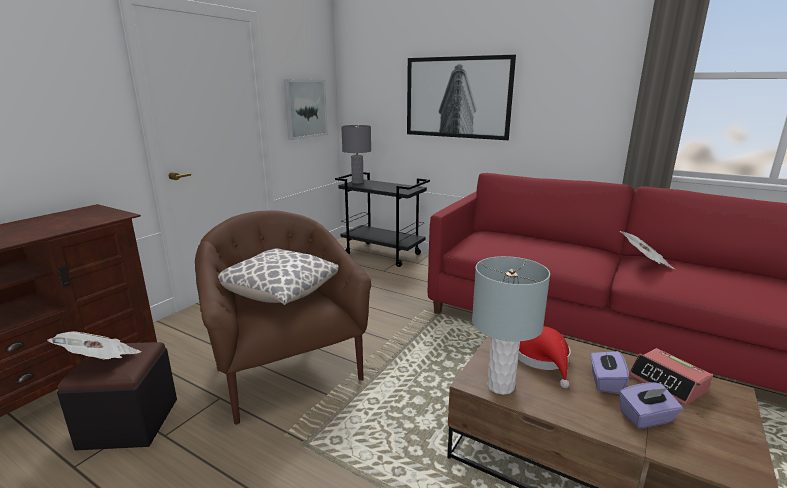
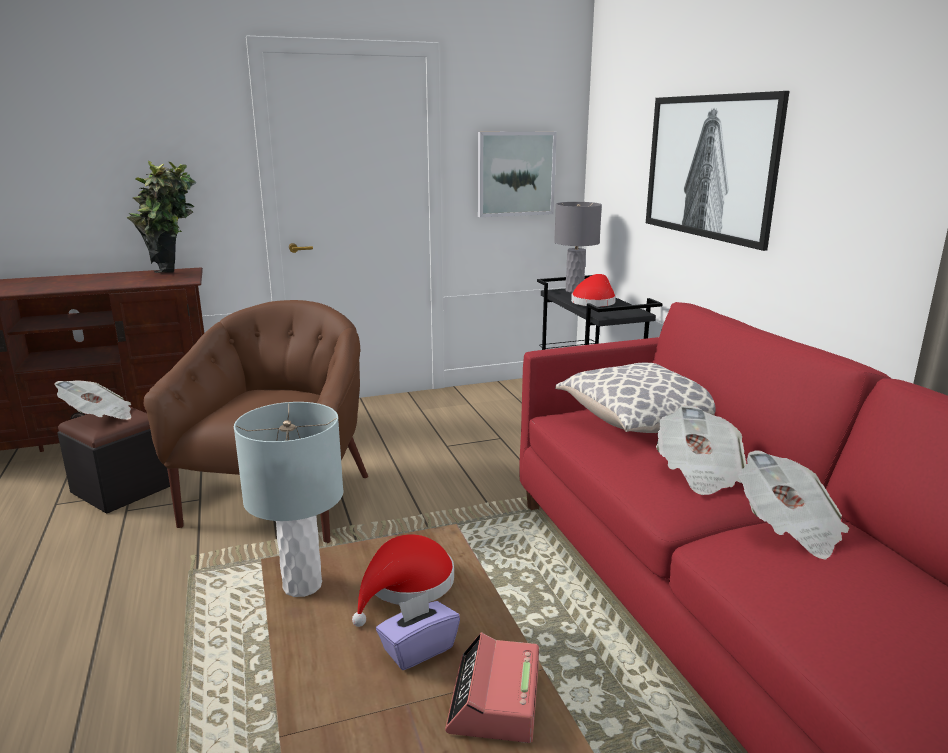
camera: 40 degrees right, 0 degrees up
pillow [218,249,339,305] -> pillow moved to [555,362,716,433]
purple tissue box [619,382,683,428] -> none
none -> potted plant [127,161,196,273]
none -> red hat [571,274,616,307]
none -> newspaper [656,405,746,495]

